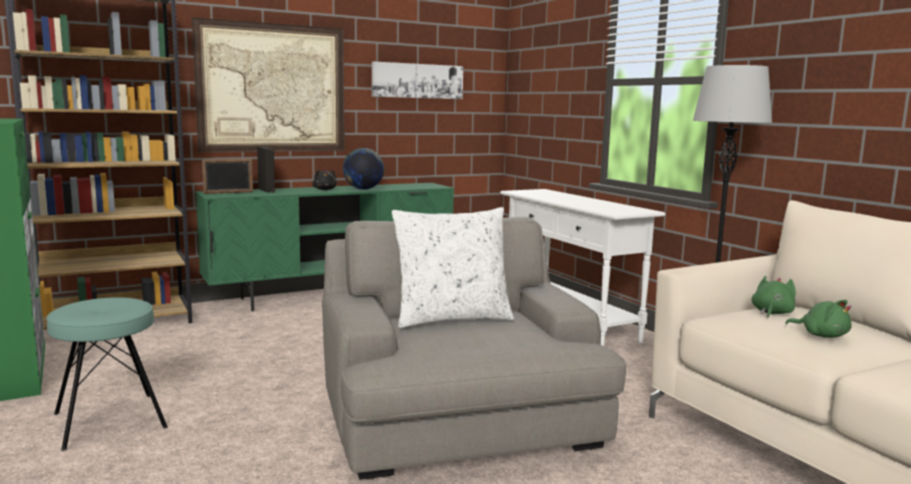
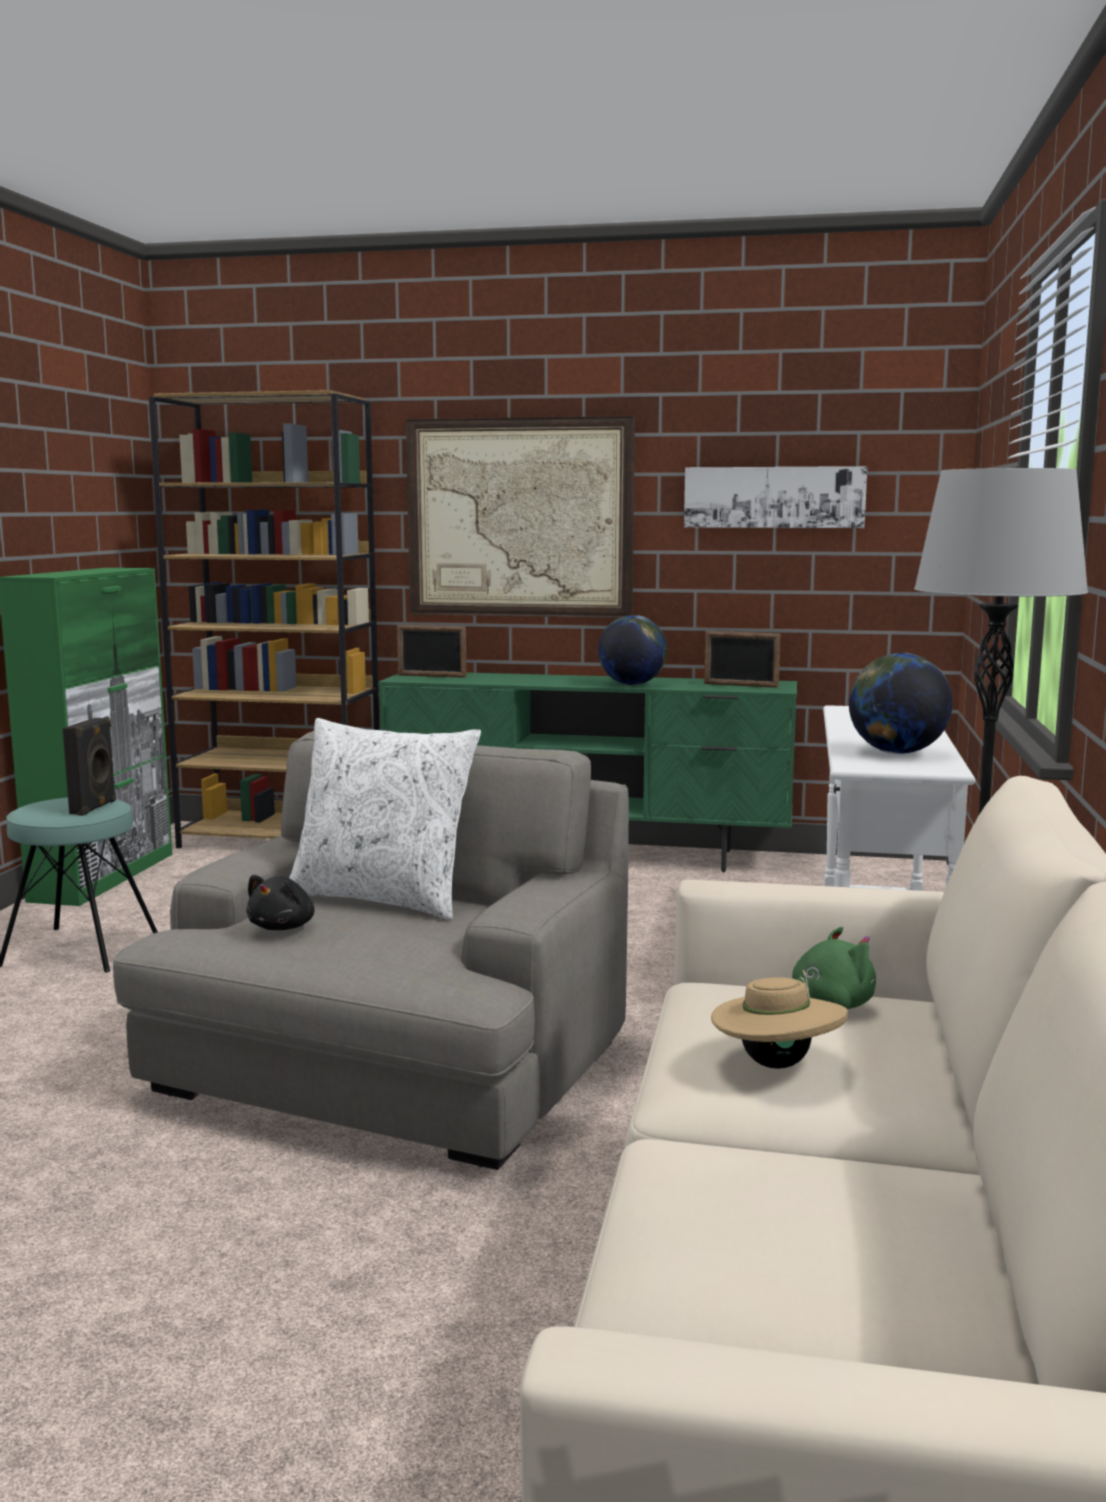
camera: 40 degrees right, 0 degrees up
black speaker [257,146,276,193] -> black speaker moved to [63,717,116,816]
black plush toy [313,170,337,190] -> black plush toy moved to [246,875,315,930]
green plush toy [785,300,852,338] -> beige hat [711,970,848,1069]
none -> picture frame [704,631,780,688]
none -> globe [849,653,953,754]

